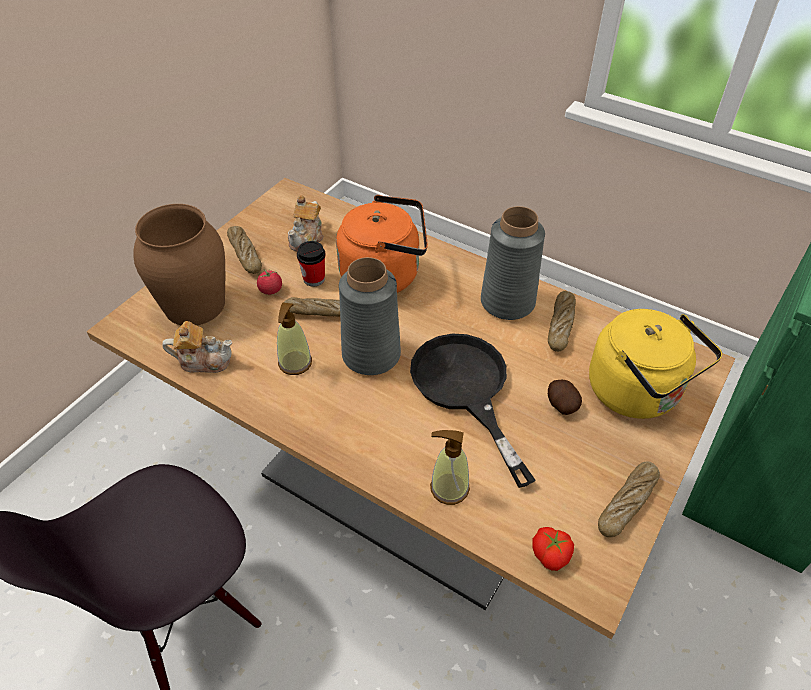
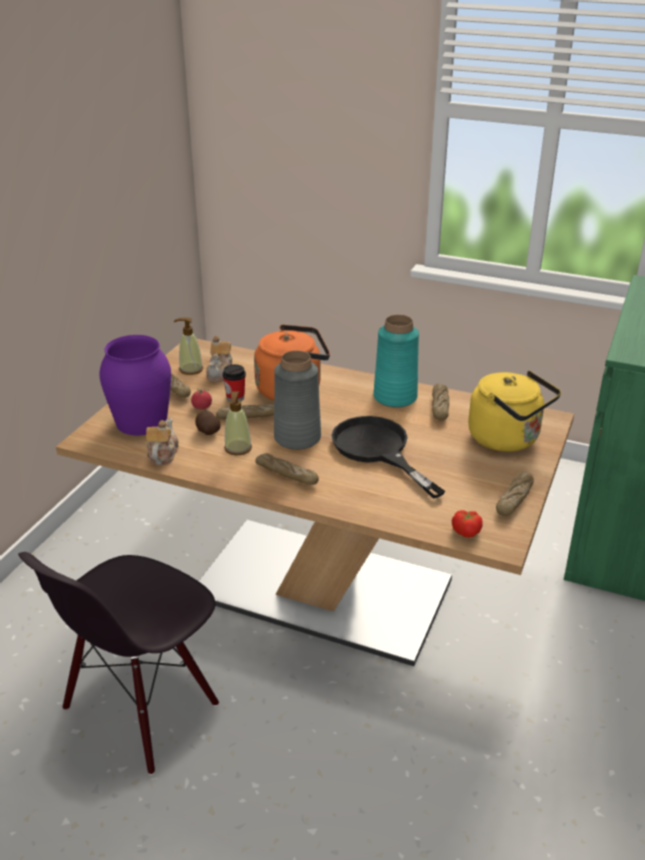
camera: 10 degrees left, 15 degrees down
brown vase [133,204,225,325] -> purple vase [100,335,171,435]
teapot [162,321,232,373] -> teapot turned 75 degrees counterclockwise [146,418,179,465]
soap dispenser [430,430,470,505] -> soap dispenser moved to [174,317,203,375]
grey vase [481,206,545,320] -> turquoise vase [373,315,419,408]
potato [548,380,582,415] -> potato moved to [195,411,221,435]
none -> bread [255,453,319,485]

